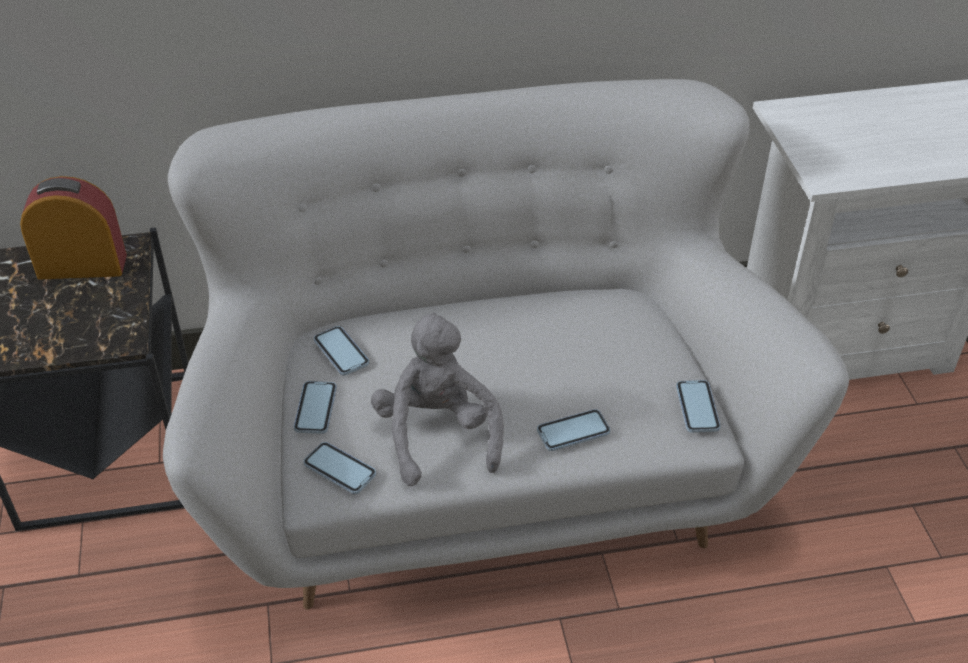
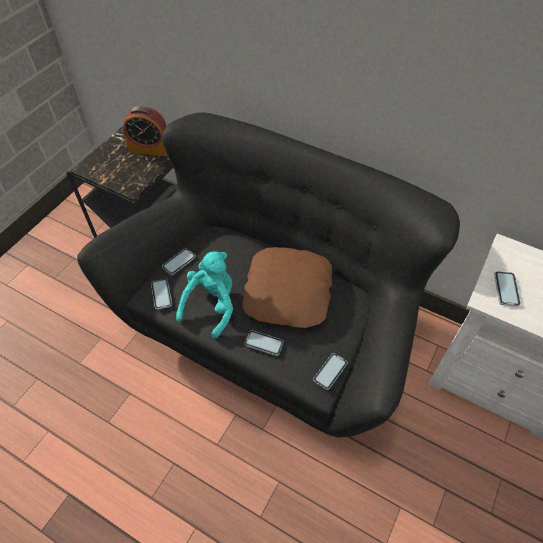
camera: 40 degrees right, 10 degrees up
alarm clock [20,176,127,280] -> alarm clock turned 150 degrees clockwise [123,106,167,156]
white sofa [163,79,849,609] -> black sofa [77,112,460,438]
phone [314,326,369,375] -> phone moved to [494,271,521,307]
grey plush toy [371,313,504,486] -> turquoise plush toy [176,251,233,339]
none -> brown pillow [242,247,332,328]

